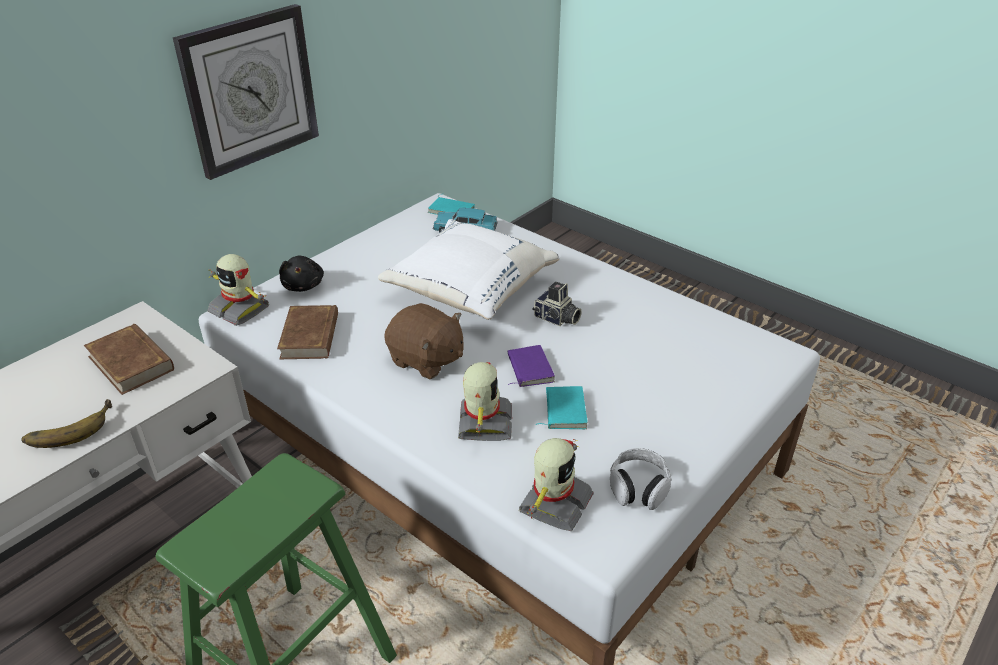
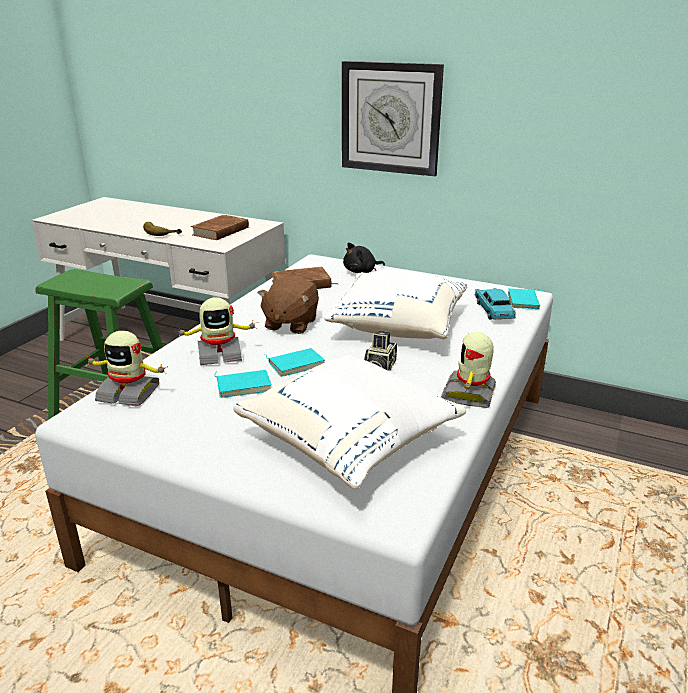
camera: 75 degrees right, 10 degrees down
toy robot [208,254,270,326] -> toy robot moved to [441,332,496,408]
purple book [508,345,555,387] -> turquoise book [265,348,325,377]
headphones [610,448,672,510] -> none
none -> white pillow [233,355,466,489]

